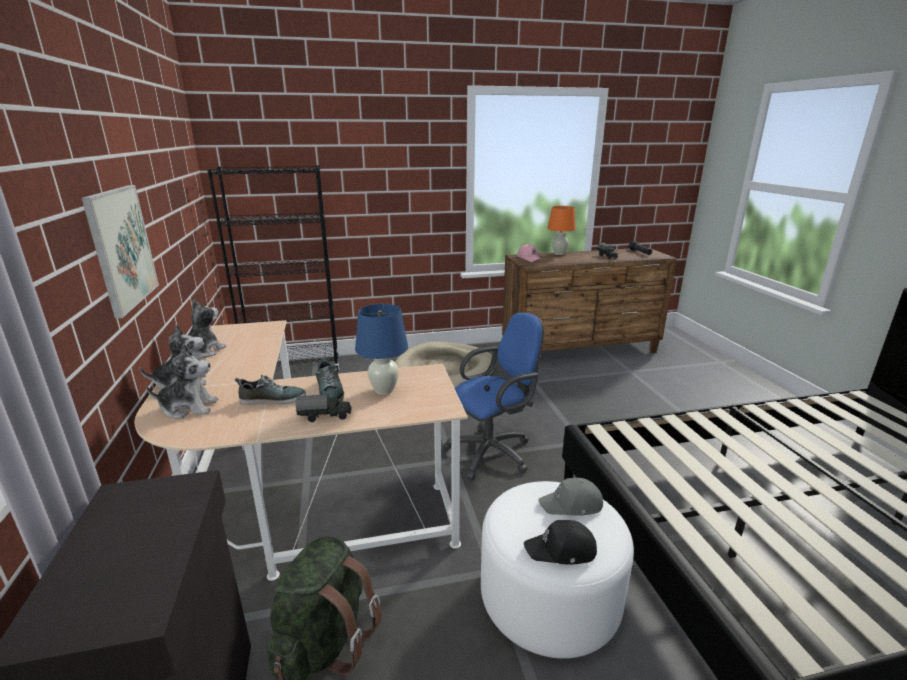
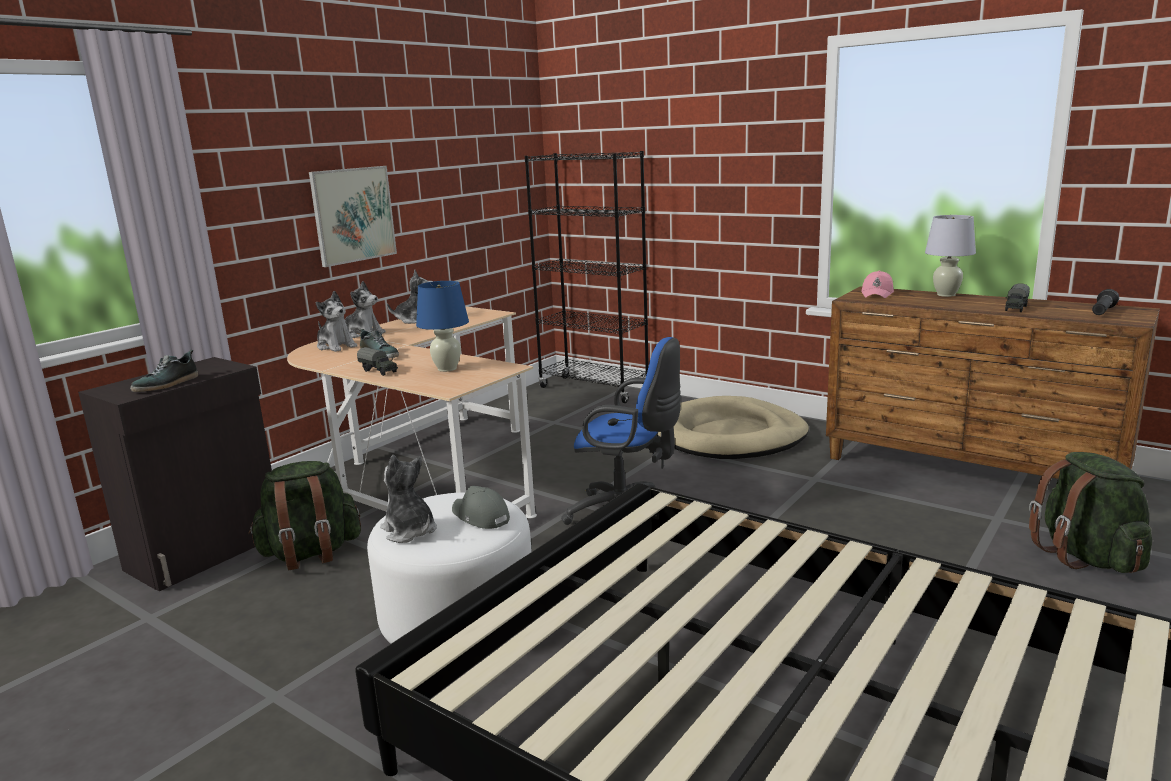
camera: 50 degrees right, 5 degrees down
shoe [316,358,344,402] -> shoe moved to [130,350,198,392]
black cap [524,520,597,564] -> plush toy [380,455,437,543]
orange table lamp [547,206,576,255] -> white table lamp [925,215,976,297]
none -> green backpack [1029,452,1152,573]

